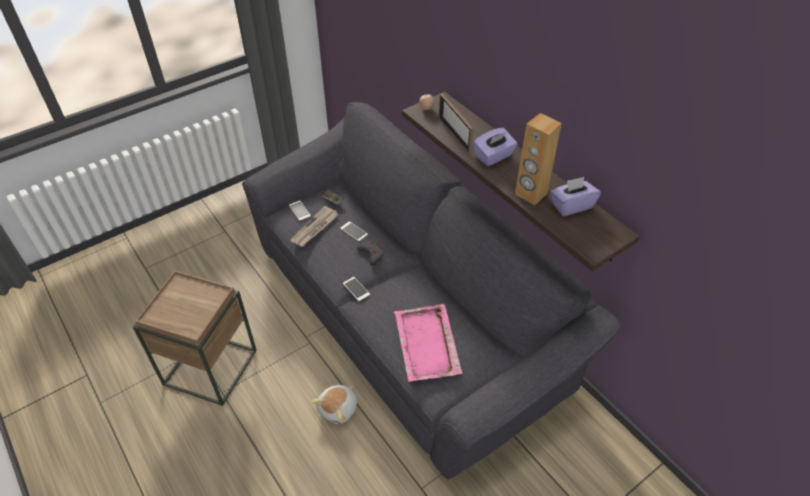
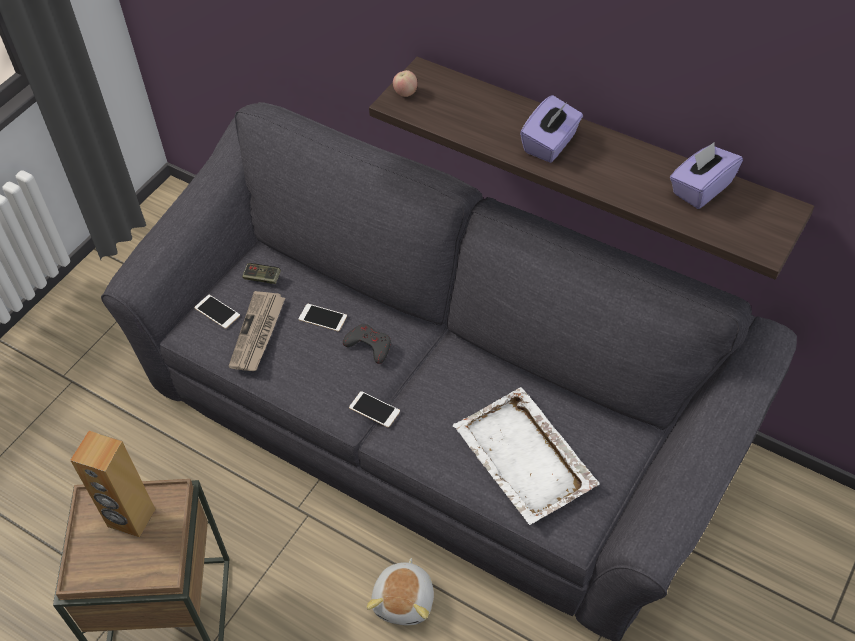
camera: 20 degrees left, 5 degrees up
pink tray [394,304,462,382] -> white tray [453,387,600,525]
picture frame [439,93,473,153] -> none
brown speaker [515,113,562,205] -> brown speaker moved to [70,431,155,538]

